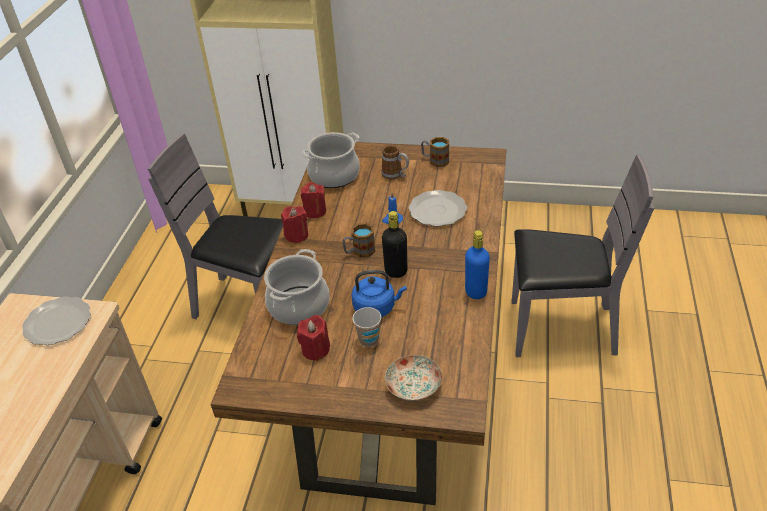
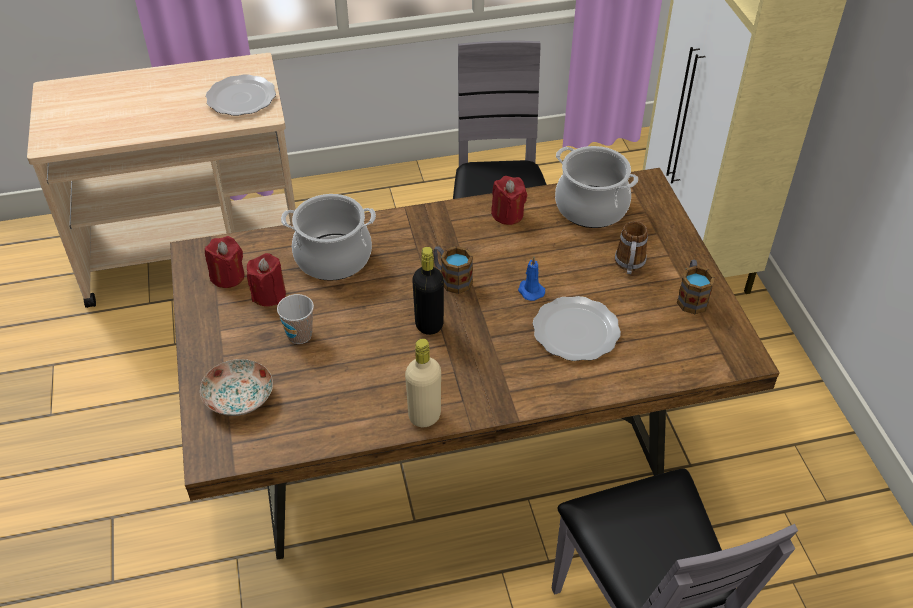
camera: 65 degrees right, 5 degrees up
red candle [281,206,308,243] -> red candle moved to [205,236,244,288]
blue kettle [352,270,407,317] -> none
blue bottle [465,230,490,299] -> beige bottle [405,339,441,427]

